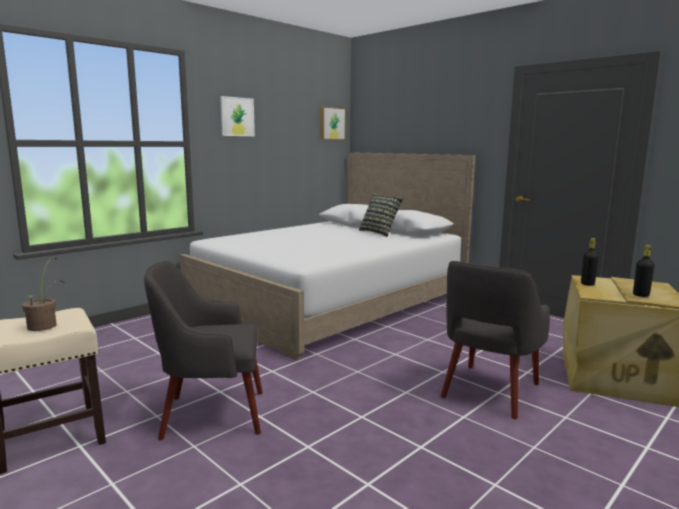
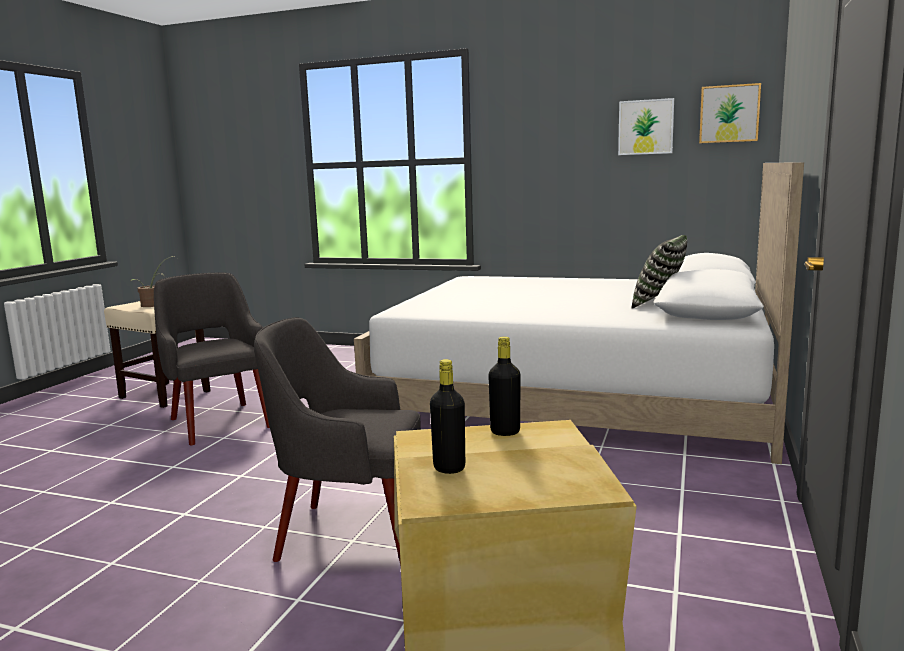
camera: 65 degrees right, 0 degrees up
picture [220,96,255,136] -> picture moved to [618,98,674,155]

